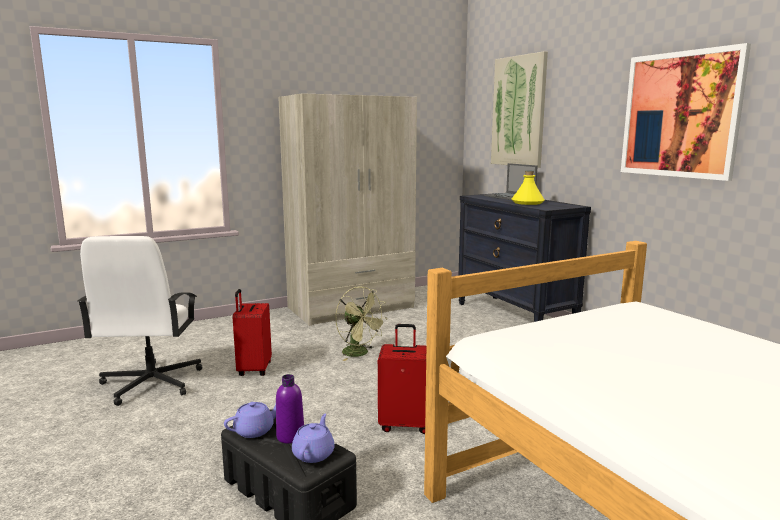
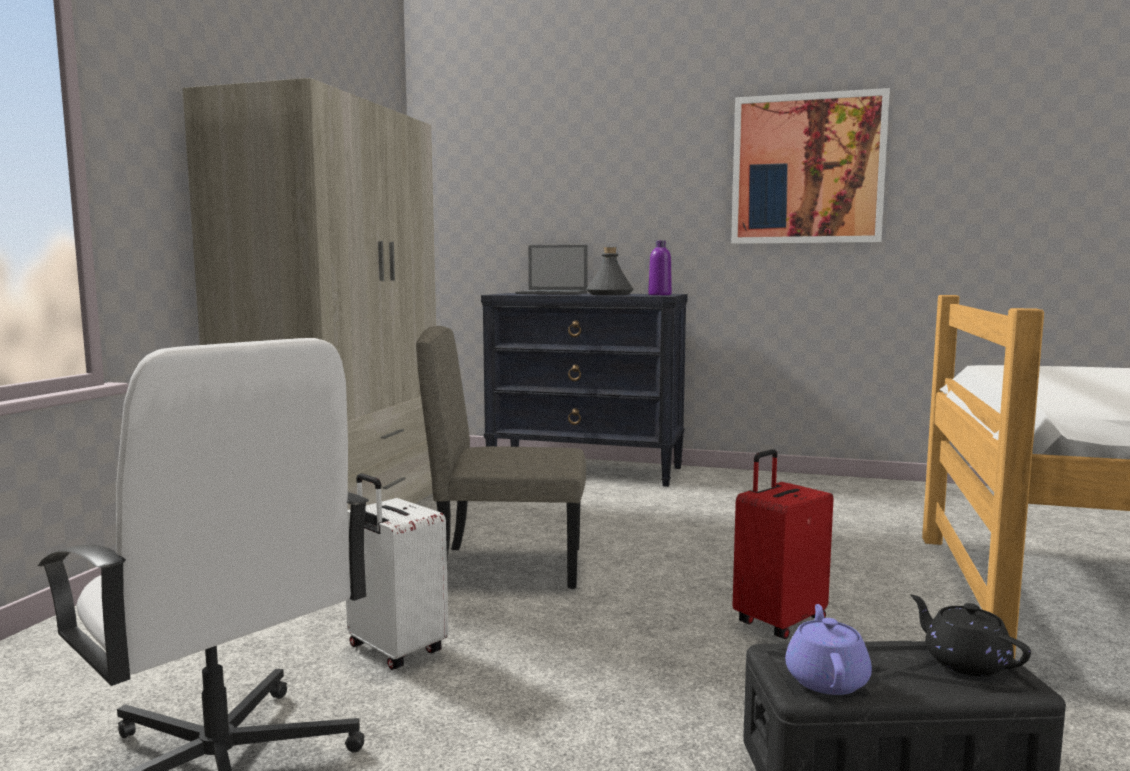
camera: 45 degrees left, 5 degrees down
red suitcase [233,289,272,376] -> white suitcase [346,473,449,670]
purple bottle [276,374,304,444] -> purple bottle moved to [648,240,672,295]
purple teapot [292,414,335,463] -> black teapot [910,594,1031,677]
green fan [335,286,388,361] -> beige chair [416,326,586,589]
picture [491,51,548,168] -> none
yellow bottle [512,171,545,205] -> grey bottle [586,247,634,295]

